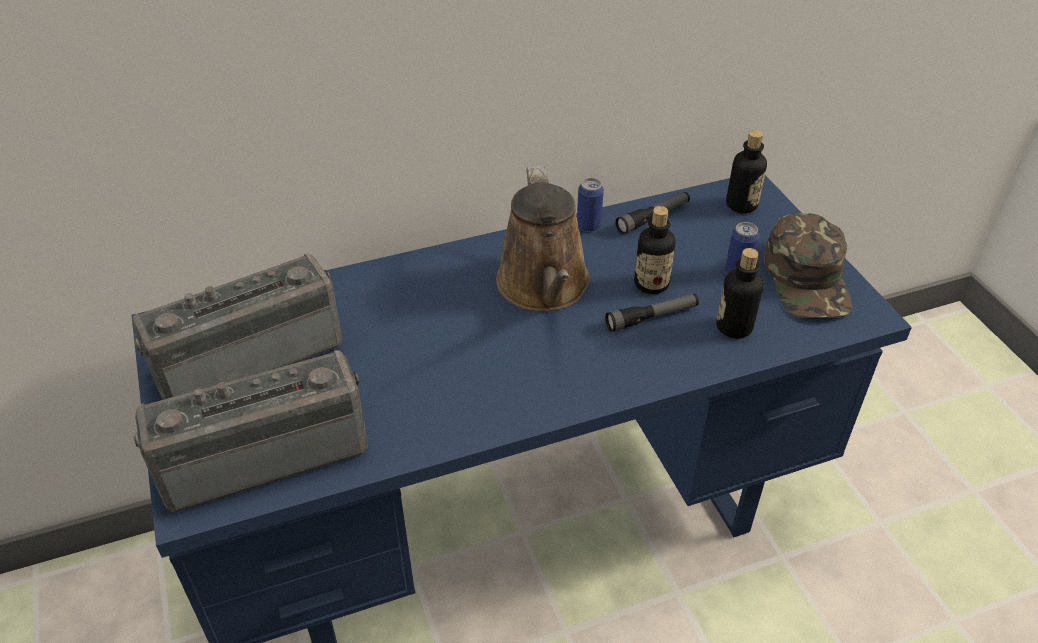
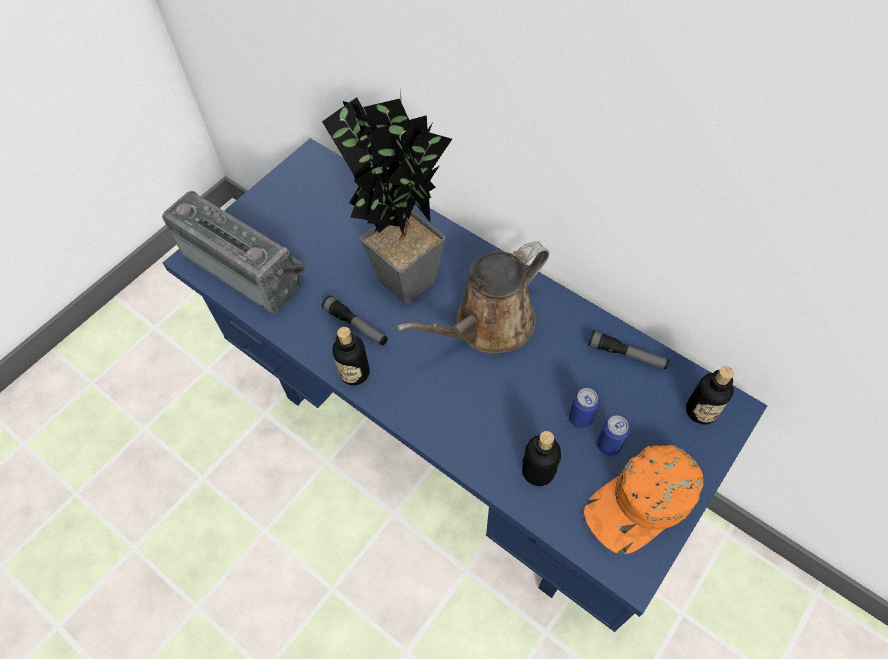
camera: 60 degrees right, 15 degrees up
radio [132,254,342,400] -> none
can [577,178,604,232] -> can moved to [569,388,599,428]
flashlight [605,294,699,332] -> flashlight moved to [322,295,388,346]
bottle [634,206,675,294] -> bottle moved to [332,327,369,385]
green cap [764,213,852,318] -> orange cap [584,445,703,554]
none -> potted plant [322,87,452,303]

